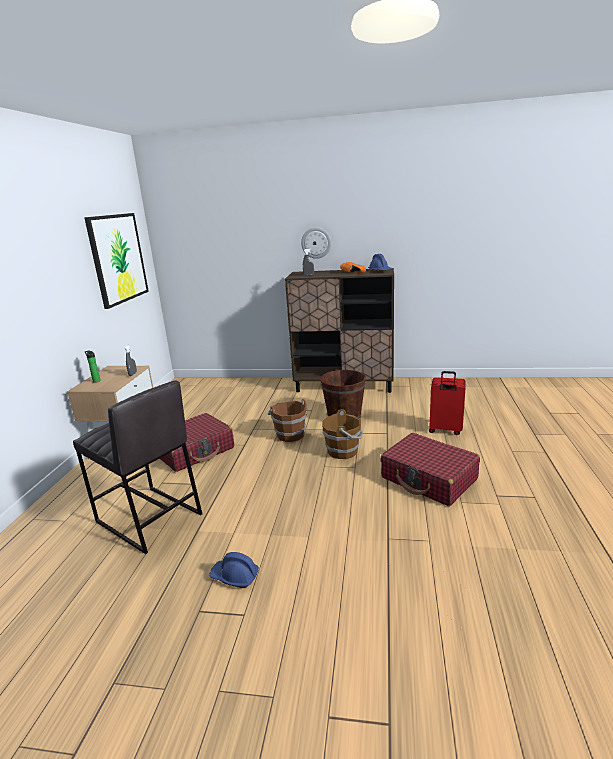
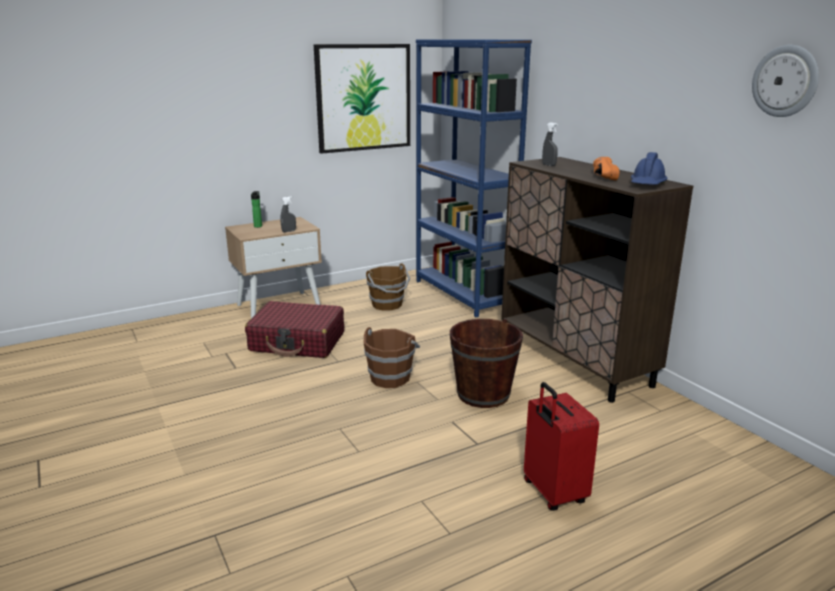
camera: 50 degrees right, 0 degrees up
grey stool [73,380,202,554] -> none
blue hard hat [209,552,259,588] -> none
wall clock [301,227,331,259] -> wall clock moved to [752,45,819,117]
brown bucket [322,409,363,459] -> brown bucket moved to [366,263,410,311]
red suitcase [380,433,480,506] -> none
none -> blue bookcase [416,40,532,317]

